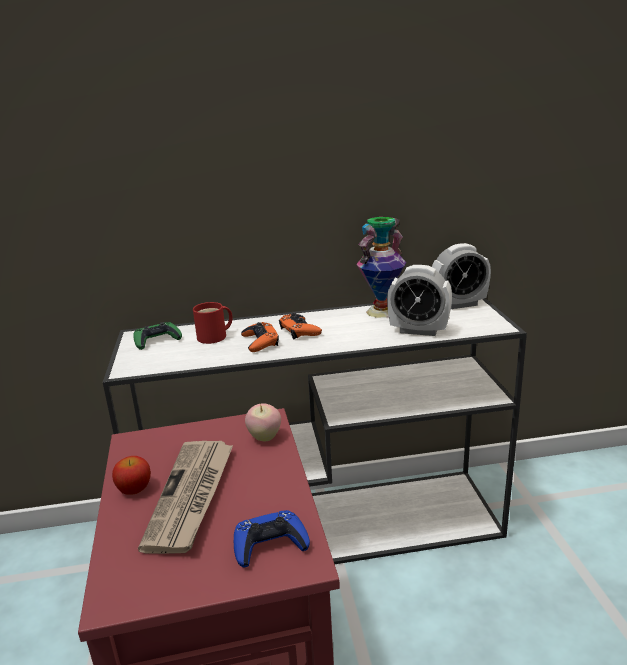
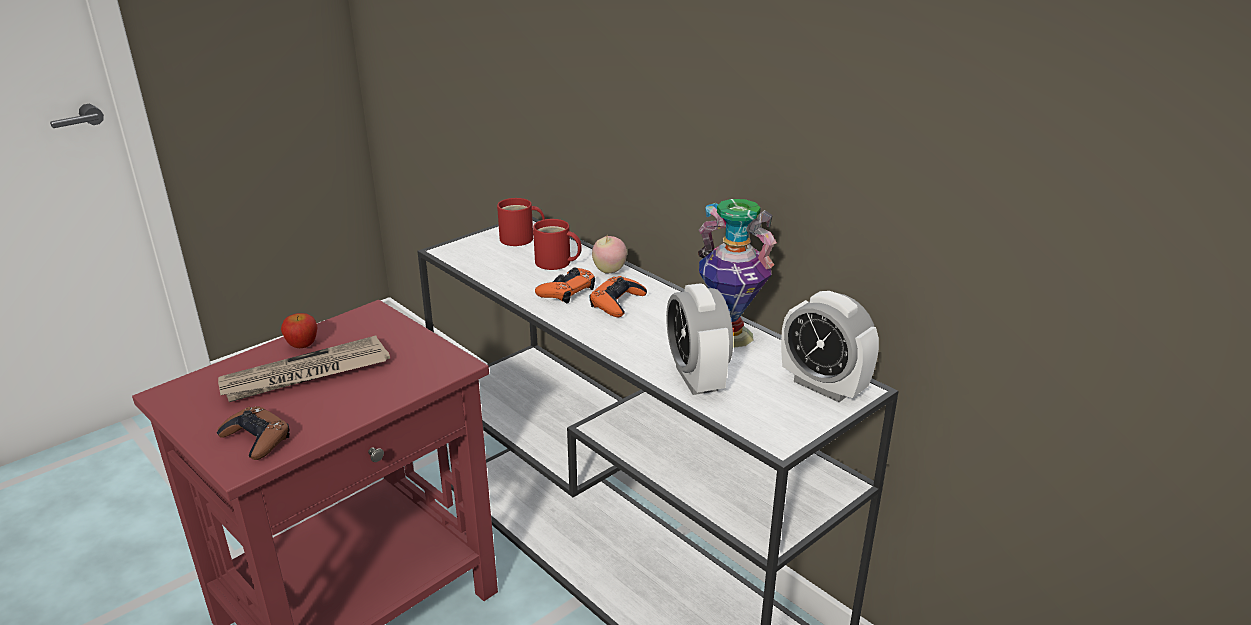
camera: 55 degrees right, 5 degrees up
green game controller [133,322,182,350] -> red mug [497,198,545,246]
blue game controller [234,510,310,567] -> brown game controller [217,406,289,460]
apple [245,403,281,441] -> apple moved to [592,236,627,273]

